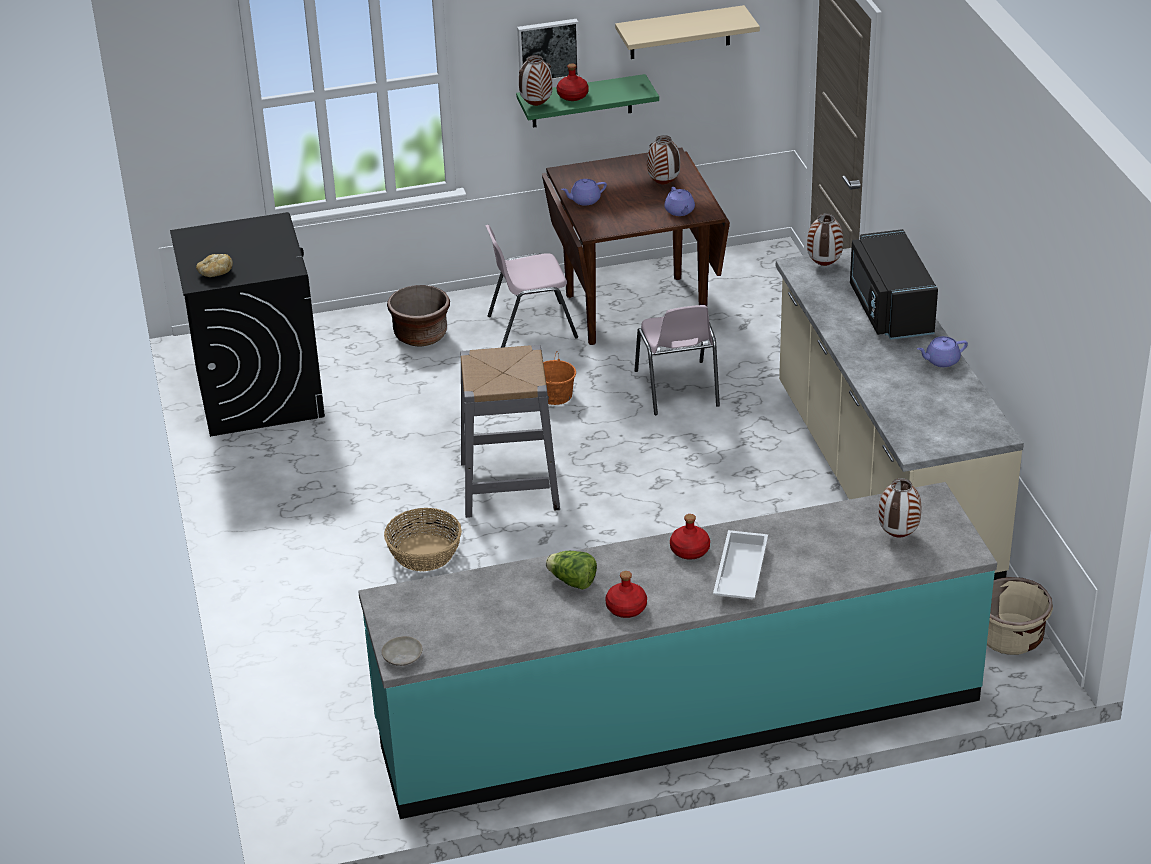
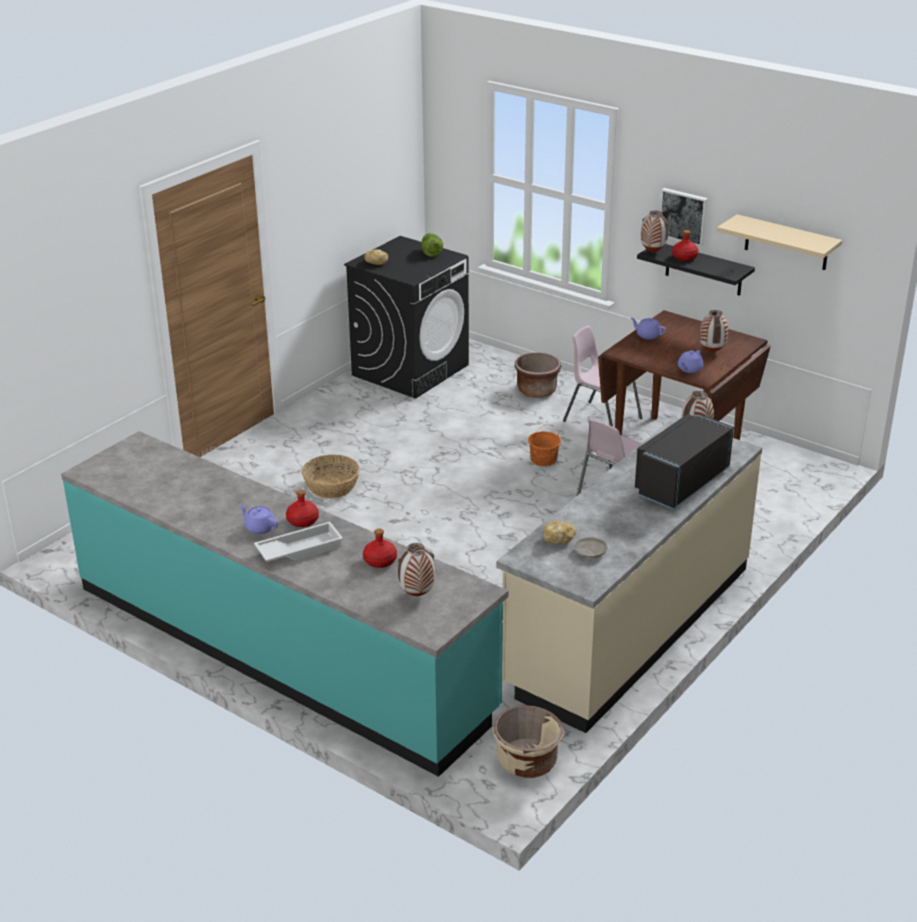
camera: 50 degrees right, 5 degrees down
beige plate [382,636,422,666] -> beige plate moved to [574,537,608,558]
grey stool [460,345,560,518] -> none
green shelf [516,74,659,128] -> black shelf [637,244,755,296]
lettuce [546,551,597,590] -> lettuce moved to [421,233,443,257]
red bottle [605,571,647,618] -> red bottle moved to [363,529,397,568]
purple teapot [917,336,968,367] -> purple teapot moved to [239,504,278,534]
none -> bread [543,521,576,544]

